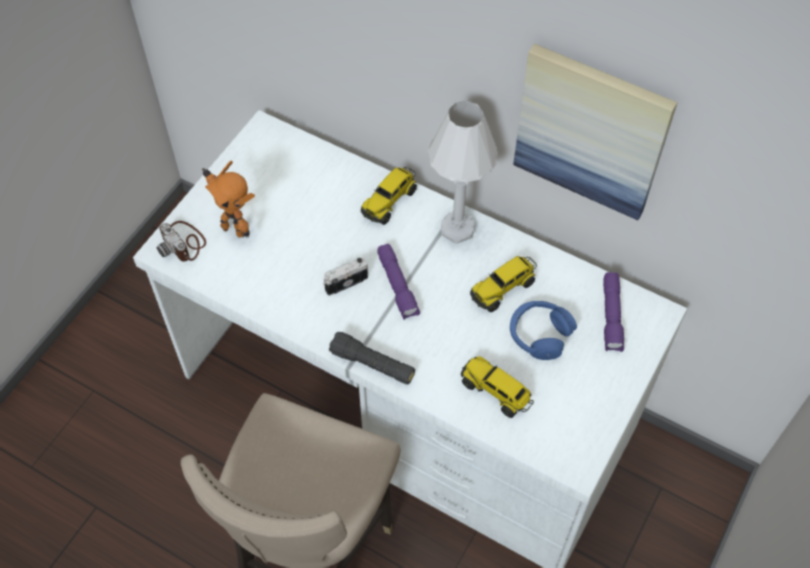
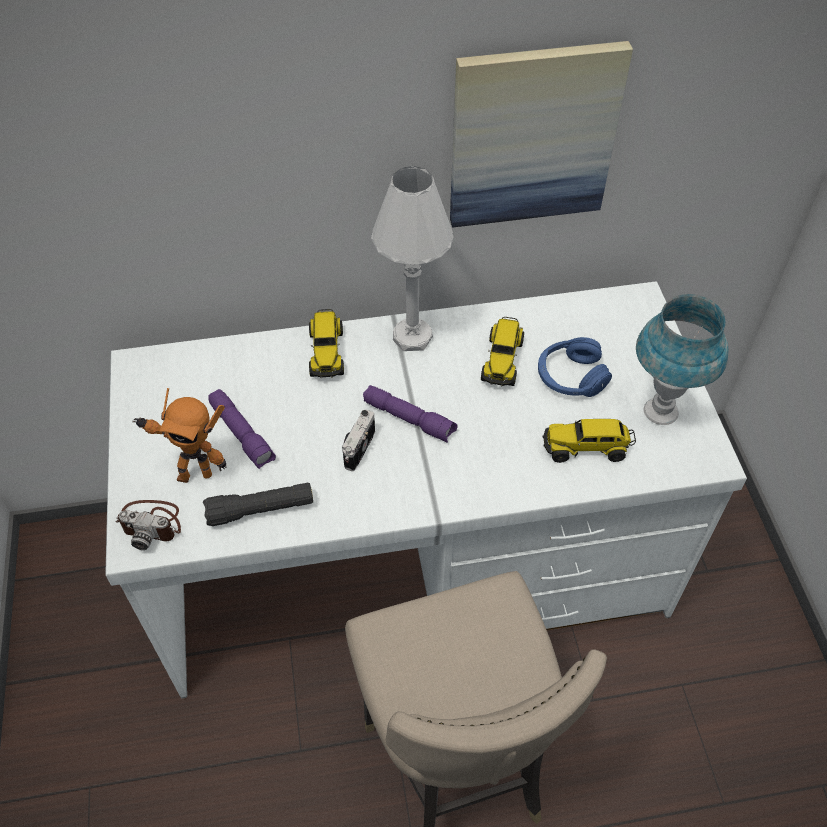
camera: 40 degrees left, 5 degrees down
black flashlight [329,332,415,384] -> black flashlight moved to [203,483,313,526]
purple flashlight [603,272,624,352] -> purple flashlight moved to [208,389,276,469]
none -> blue table lamp [636,294,728,425]

